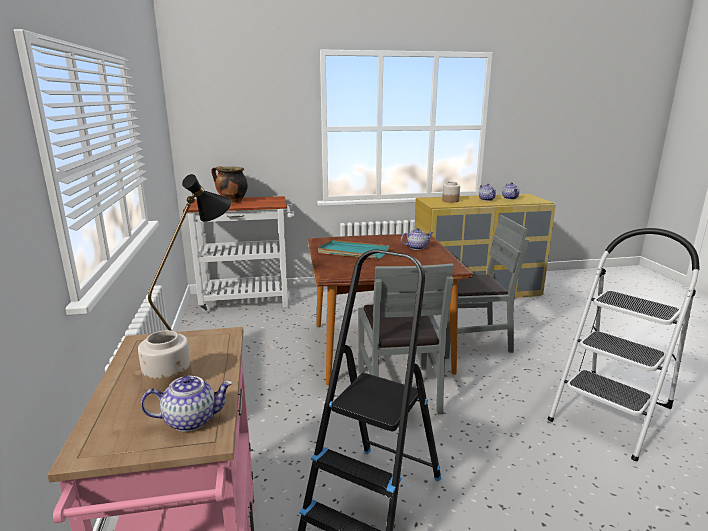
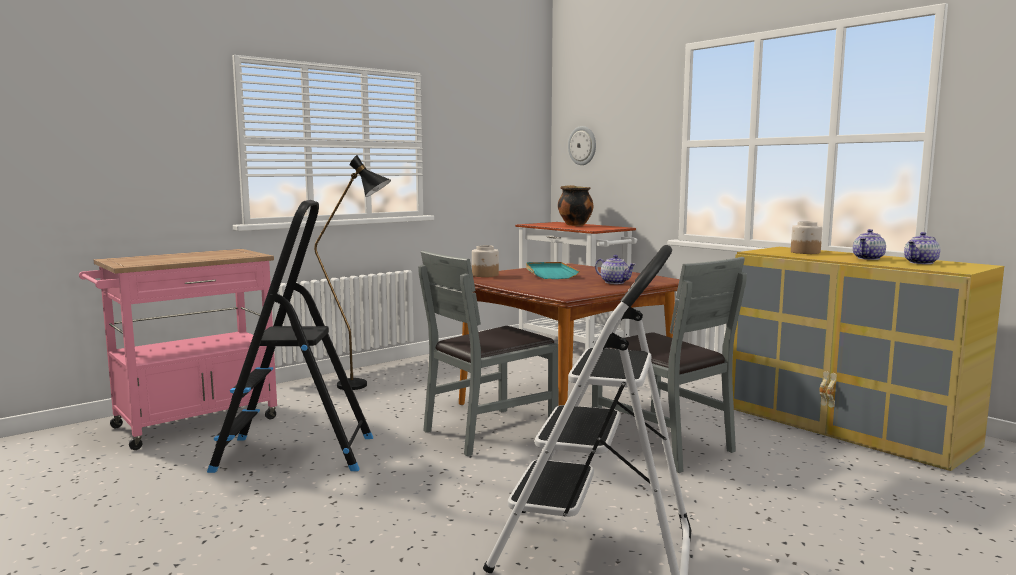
camera: 60 degrees right, 10 degrees down
jar [138,330,192,394] -> jar moved to [472,245,499,277]
teapot [141,375,232,432] -> none
none -> wall clock [568,126,596,165]

